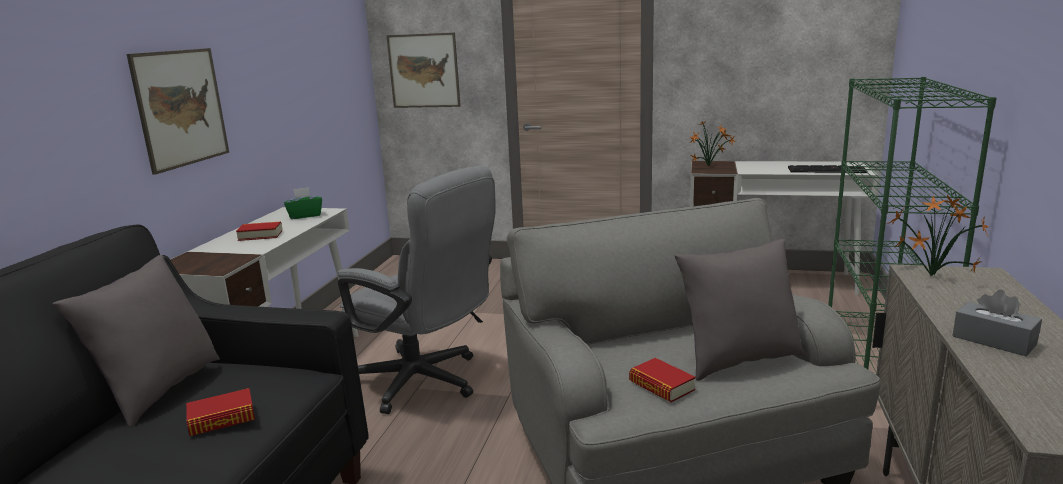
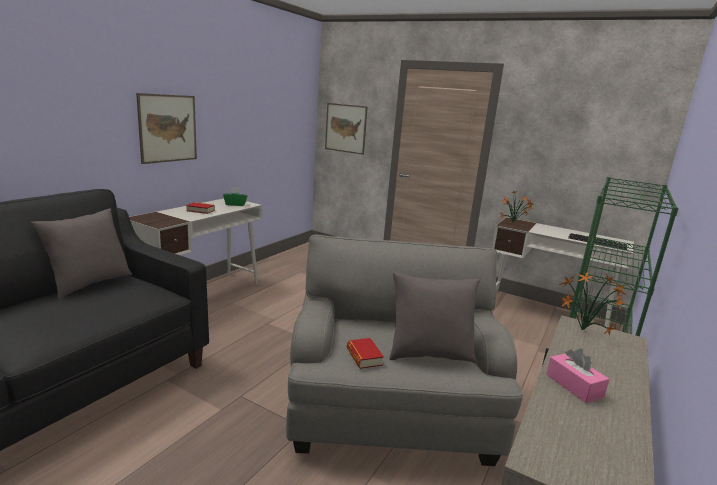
camera: 15 degrees right, 0 degrees up
book [186,388,255,436] -> none
grey office chair [338,166,496,414] -> none
grey tissue box [952,290,1042,356] -> pink tissue box [546,349,610,403]

